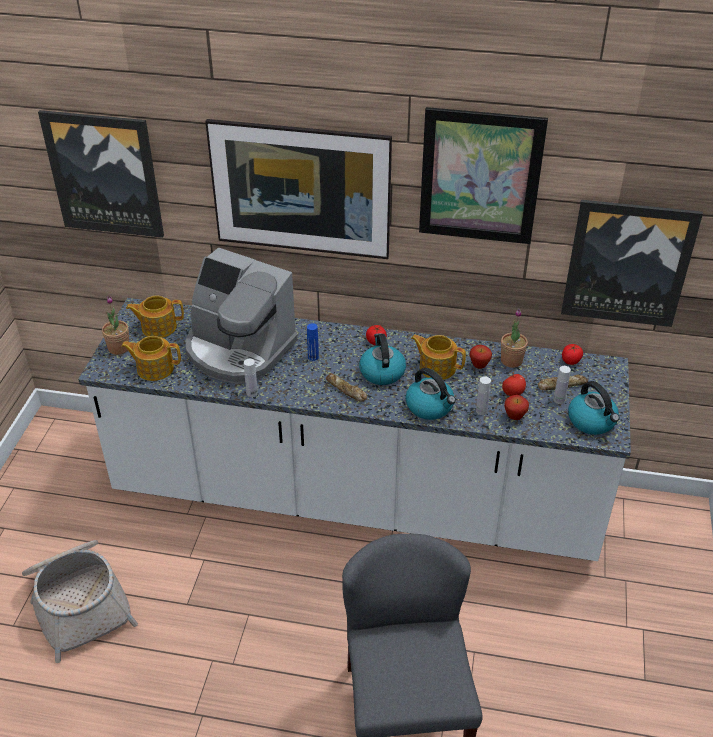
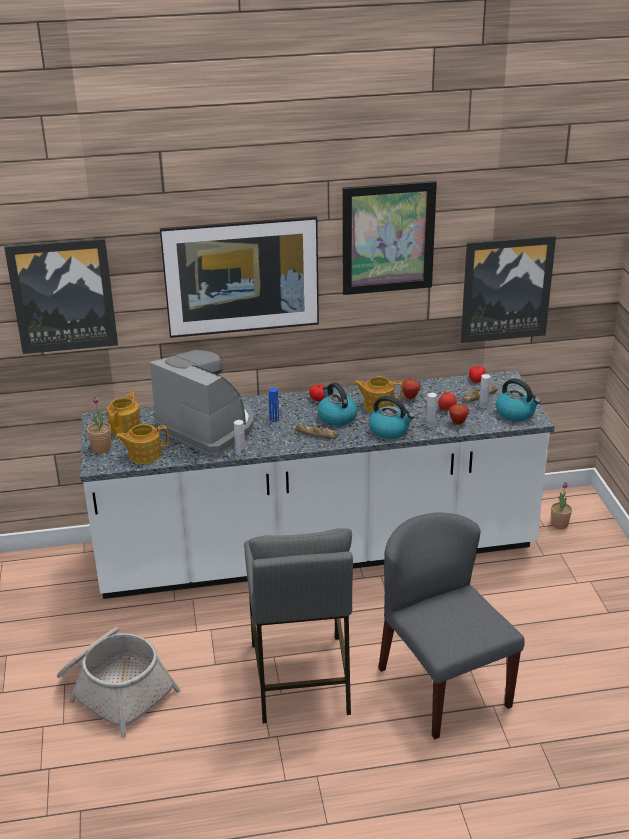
camera: 20 degrees left, 10 degrees down
teapot [126,296,184,338] -> teapot turned 135 degrees clockwise [107,392,141,435]
coffee machine [186,247,298,384] -> coffee machine turned 150 degrees counterclockwise [150,350,254,455]
potted plant [501,308,528,368] -> potted plant moved to [551,482,572,529]
none -> grey stool [244,528,353,723]

